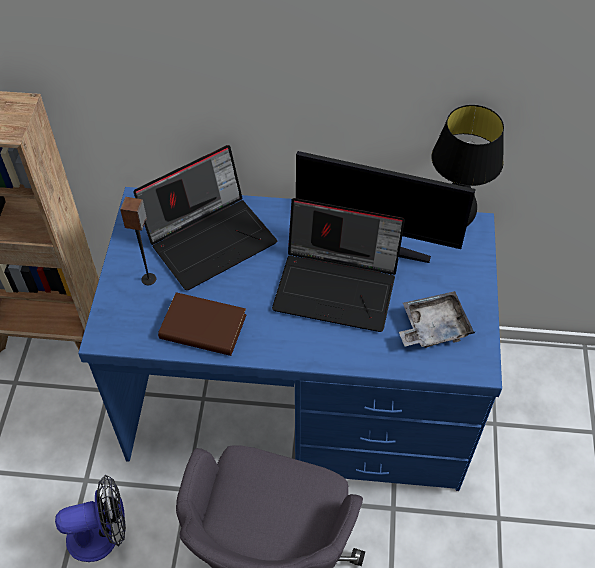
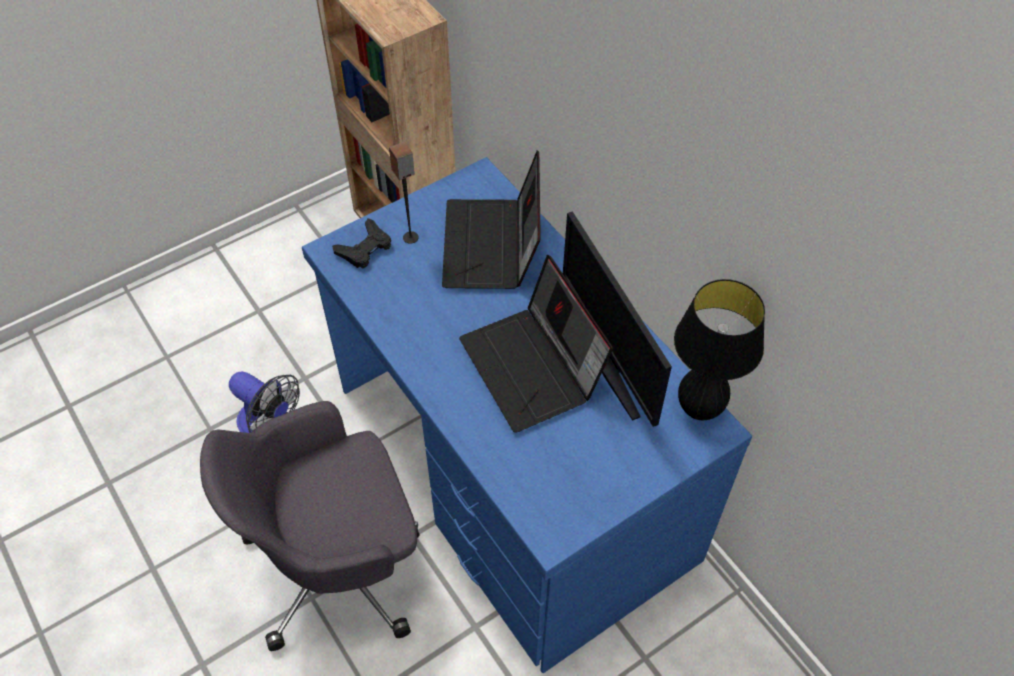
camera: 50 degrees right, 0 degrees up
laptop [133,145,277,290] -> laptop turned 75 degrees clockwise [442,150,541,289]
brown book [158,292,246,356] -> none
grey tray [399,291,476,348] -> none
none -> black game controller [332,218,391,269]

